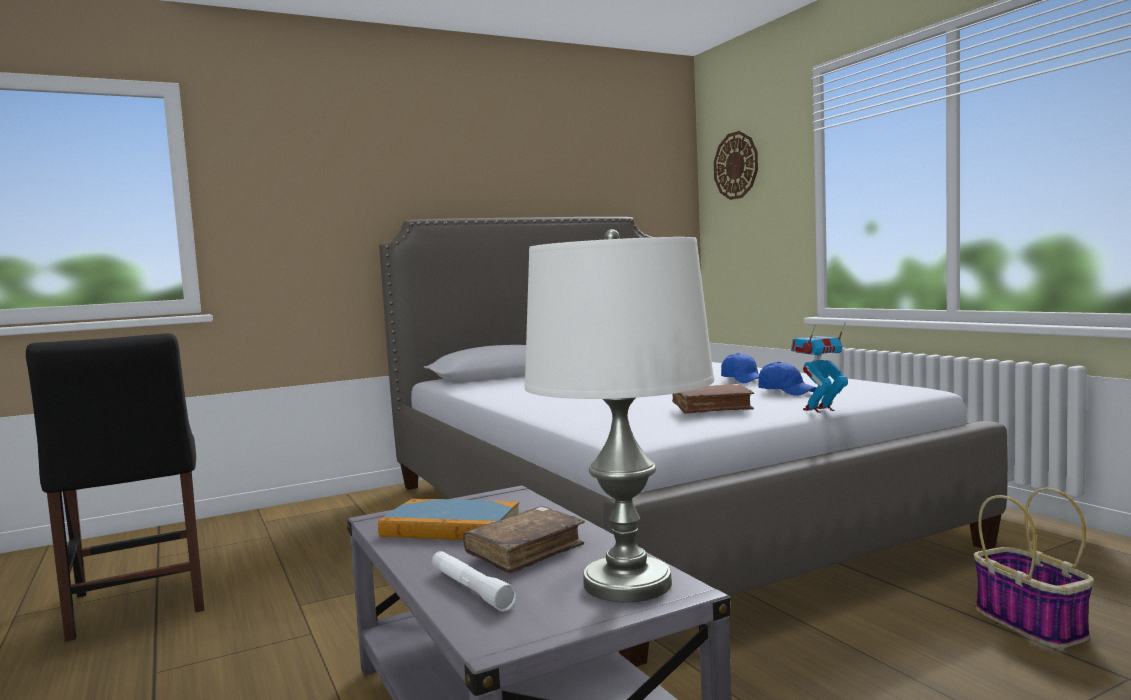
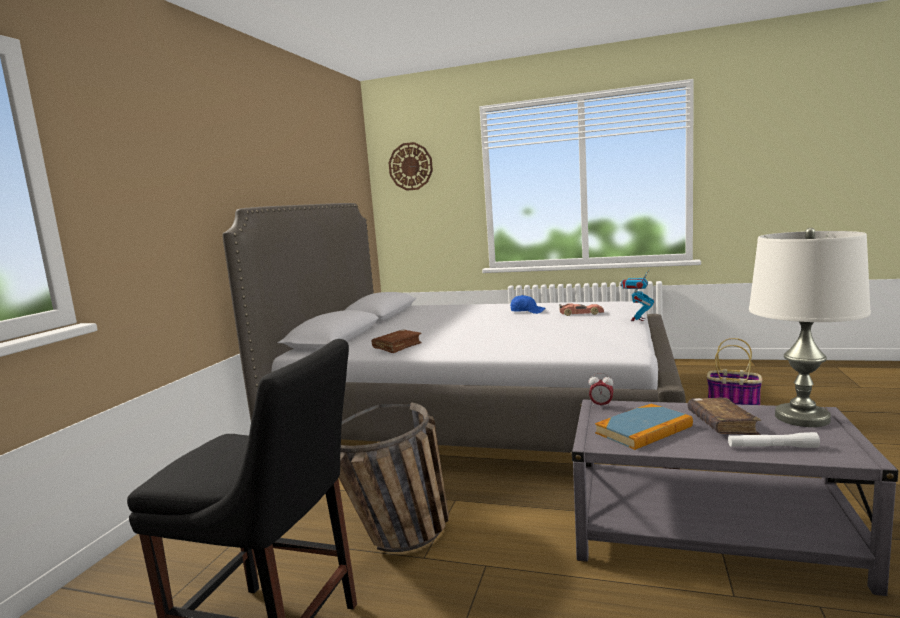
camera: 45 degrees left, 5 degrees up
brown book [672,384,754,414] -> brown book moved to [372,330,422,353]
blue cap [758,361,817,396] -> toy car [559,303,604,316]
none -> basket [339,402,449,552]
none -> alarm clock [588,373,613,408]

